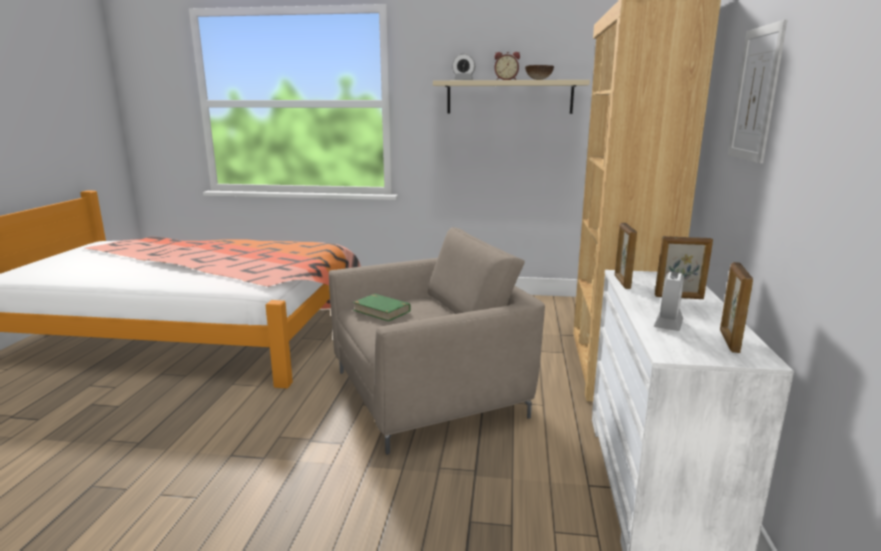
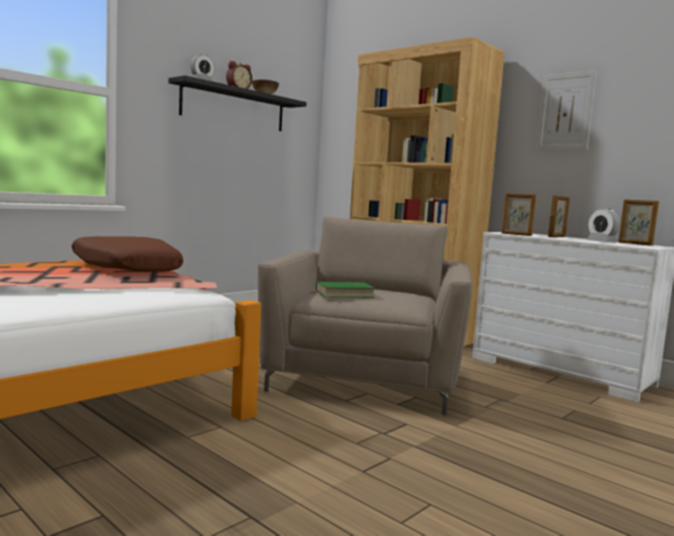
camera: 55 degrees left, 10 degrees down
beige shelf [433,80,590,114] -> black shelf [168,75,307,131]
none -> brown pillow [72,236,183,272]

